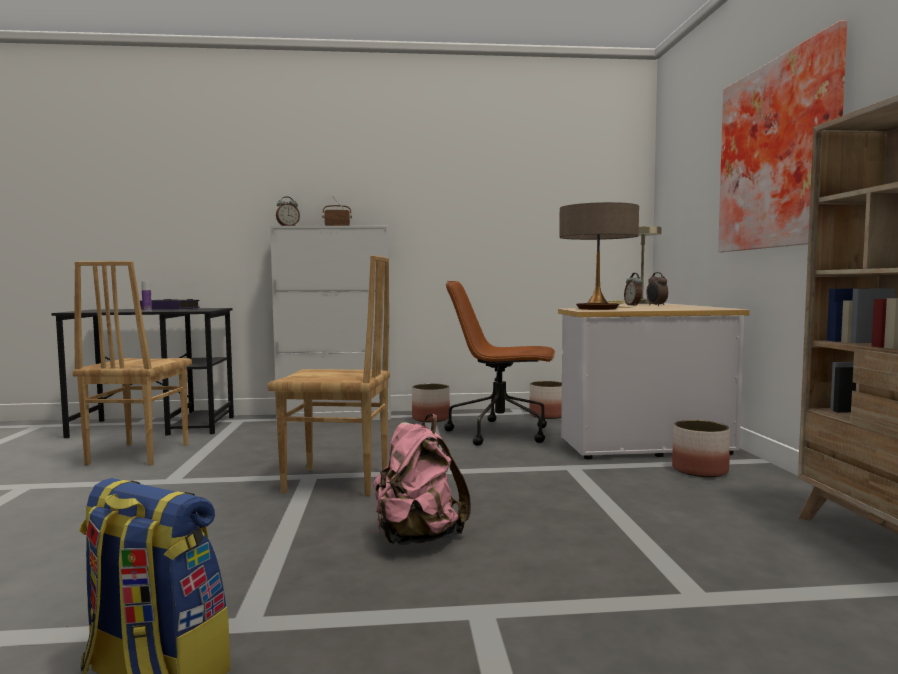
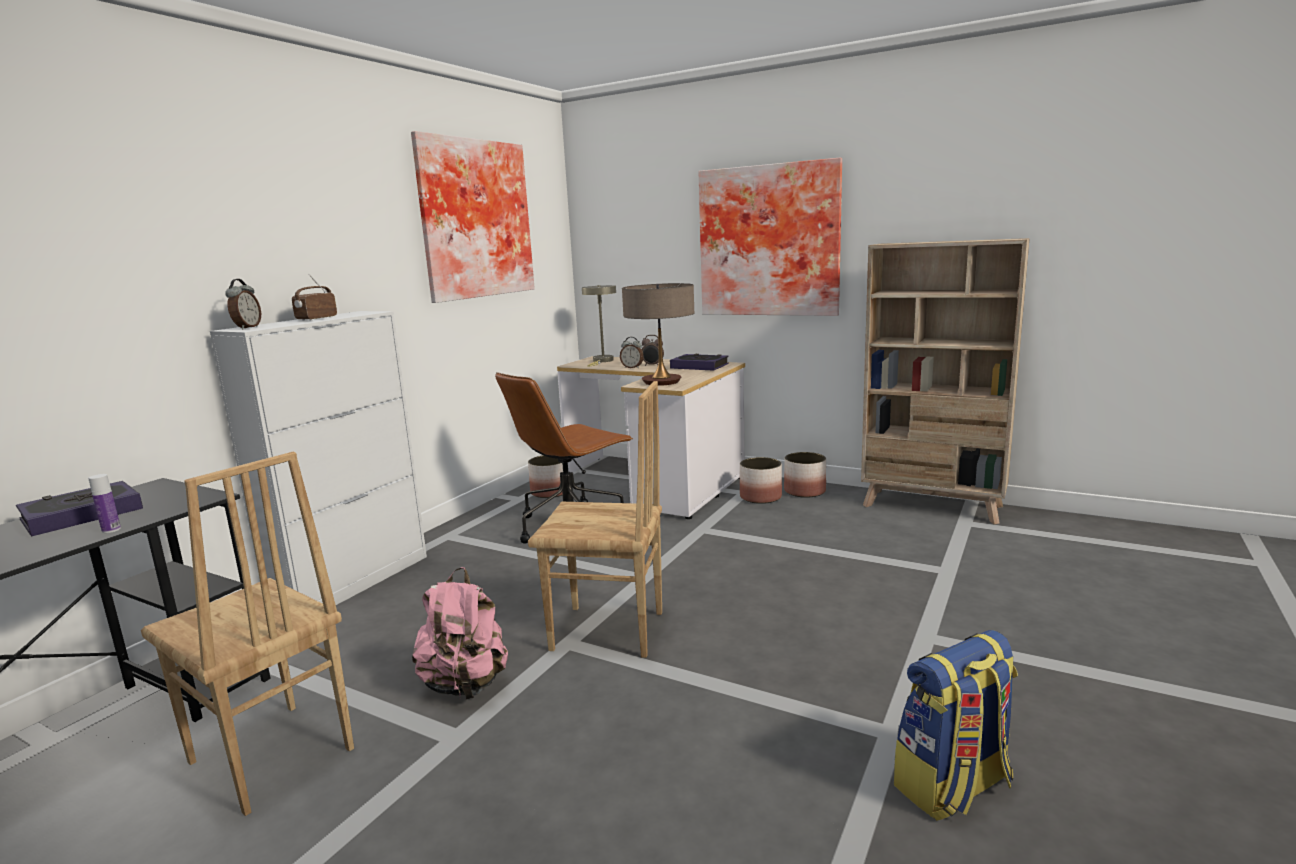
camera: 55 degrees left, 10 degrees up
brown chair [268,255,390,496] -> brown chair turned 60 degrees clockwise [528,381,662,658]
pink backpack [373,414,471,545] -> pink backpack moved to [412,567,508,699]
planter [412,384,450,423] -> planter moved to [784,452,826,498]
none -> picture [411,131,535,303]
none -> book [670,354,729,371]

